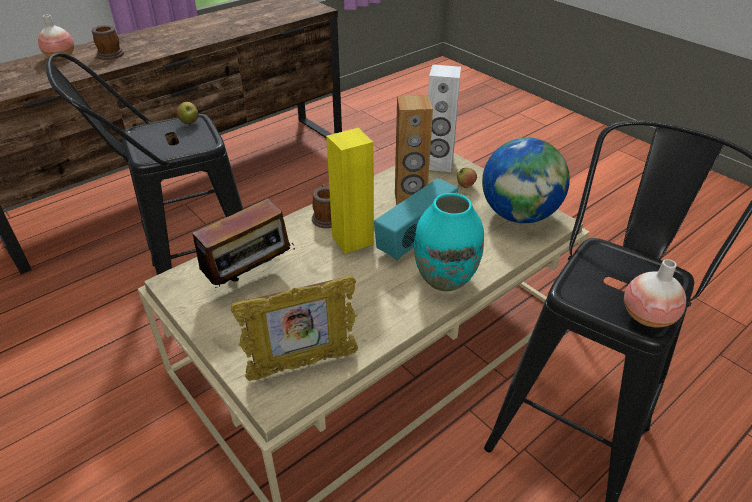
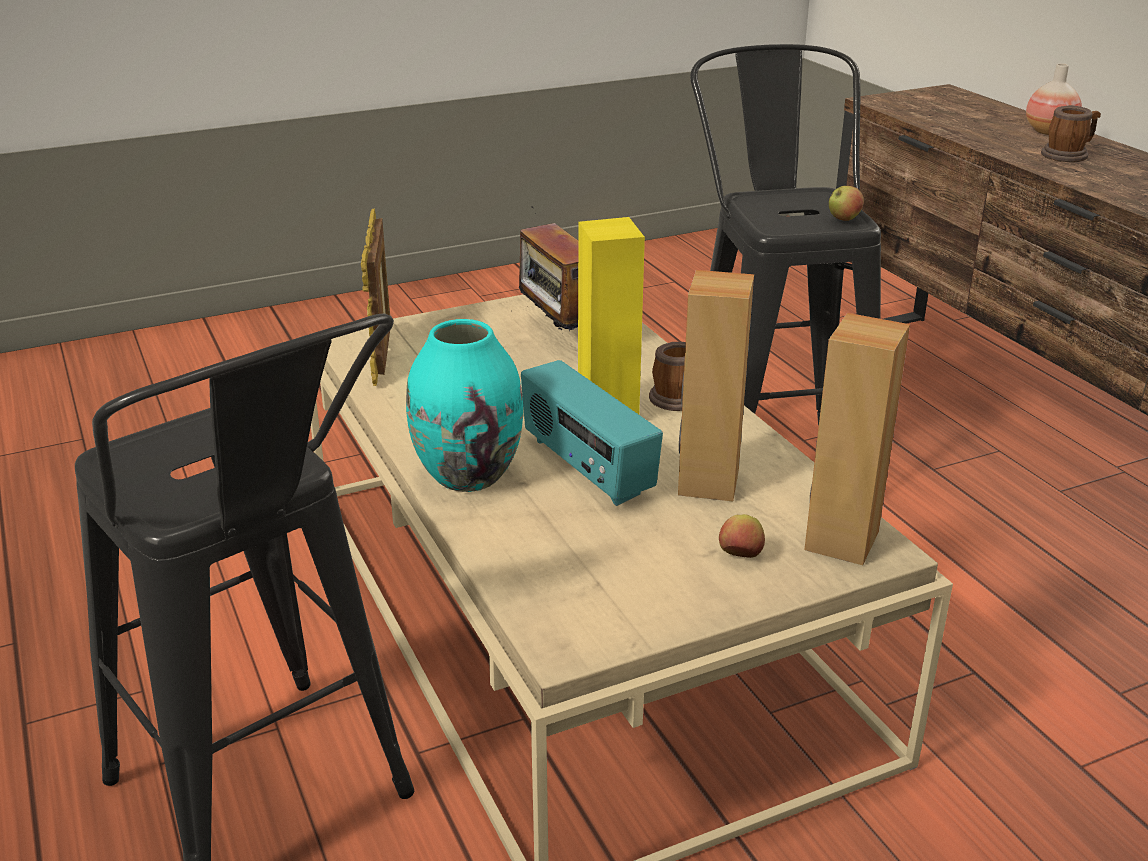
camera: 105 degrees right, 10 degrees down
white speaker [428,65,461,172] -> brown speaker [804,313,910,565]
globe [482,138,570,223] -> none
vase [624,259,686,328] -> none

